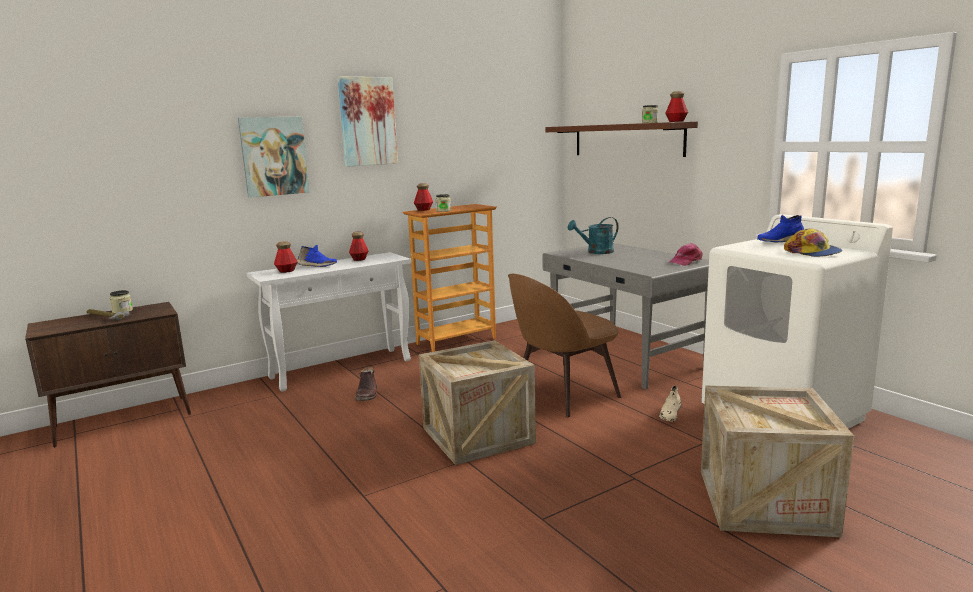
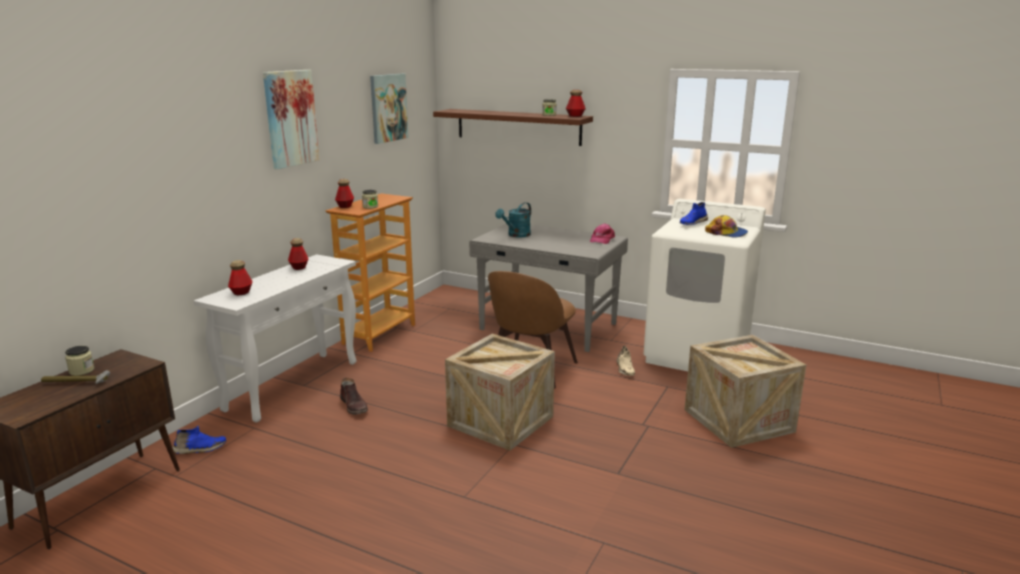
camera: 30 degrees left, 5 degrees up
picture [238,117,310,198] -> picture moved to [370,74,409,144]
blue shoe [297,245,337,267] -> blue shoe moved to [172,425,226,454]

